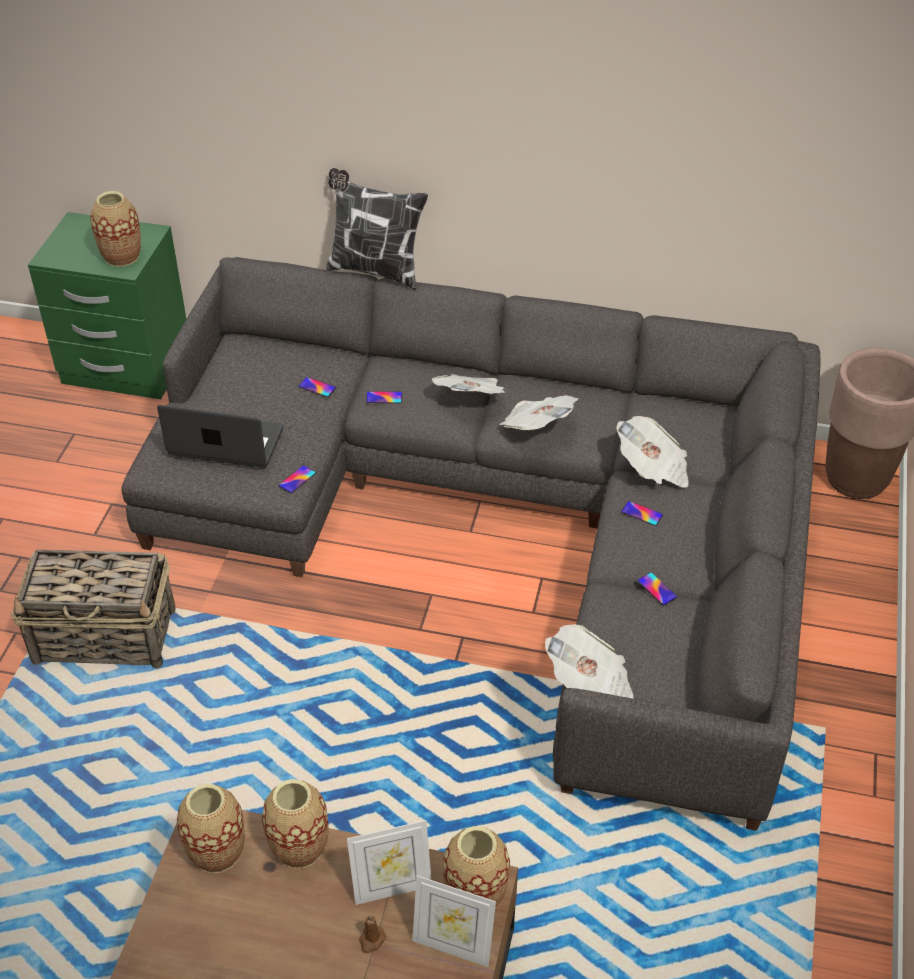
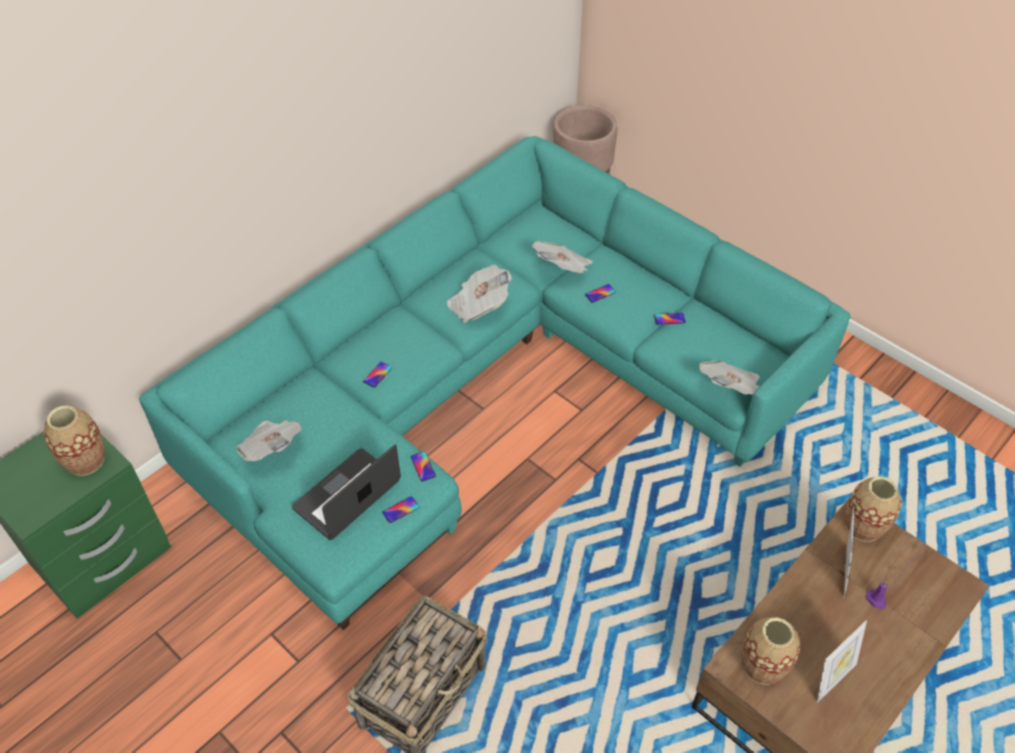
camera: 60 degrees left, 5 degrees up
grey sofa [122,257,820,831] -> turquoise sofa [139,136,851,630]
vase [262,779,329,868] -> none
phone [298,377,336,397] -> phone moved to [382,496,419,523]
pillow [326,168,428,291] -> none
brown candle [359,915,386,953] -> purple candle [866,582,888,609]
picture frame [413,876,496,967] -> picture frame moved to [816,620,867,703]
newspaper [432,374,505,394] -> newspaper moved to [236,420,302,461]

